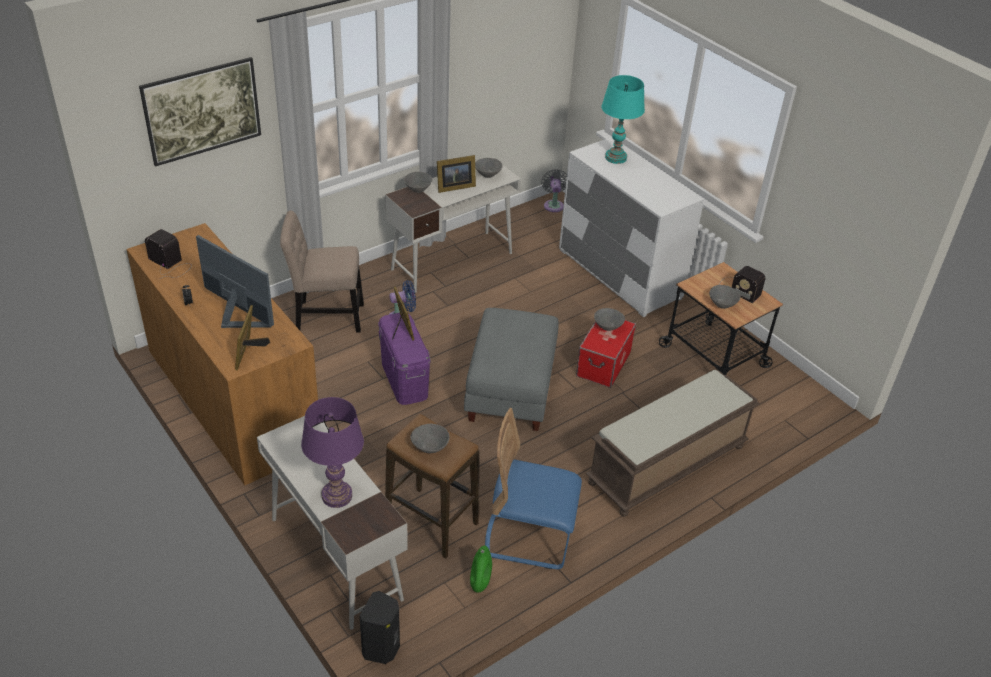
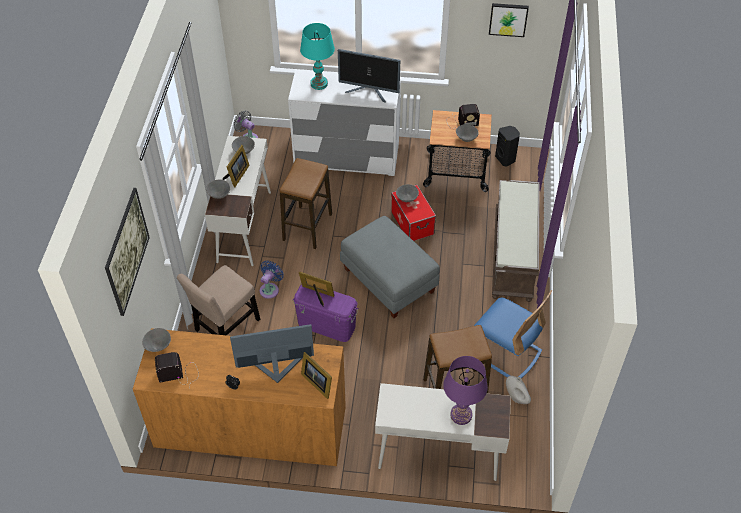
camera: 45 degrees left, 10 degrees up
black speaker [360,591,400,664] -> black speaker moved to [495,126,520,167]
grey bowl [410,424,450,453] -> grey bowl moved to [142,328,171,352]
green vase [470,545,492,593] -> white vase [506,376,531,404]
blue chair [485,408,582,569] -> blue chair turned 105 degrees counterclockwise [474,290,552,378]
none -> stool [279,158,332,249]
none -> monitor [338,49,400,103]
none -> picture [489,3,529,37]

